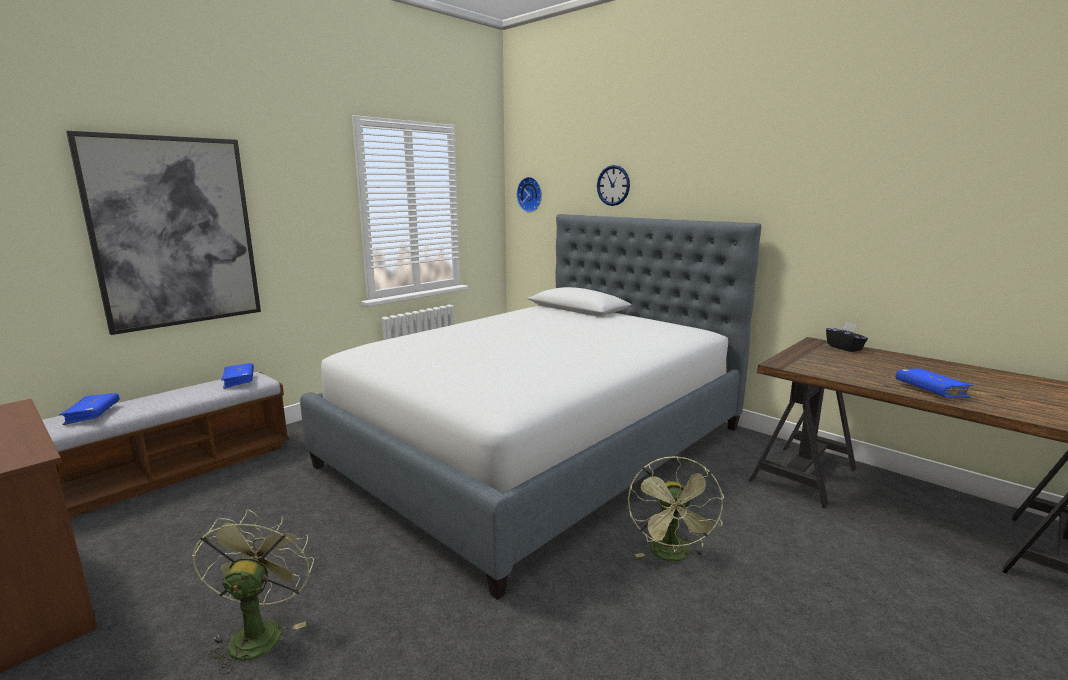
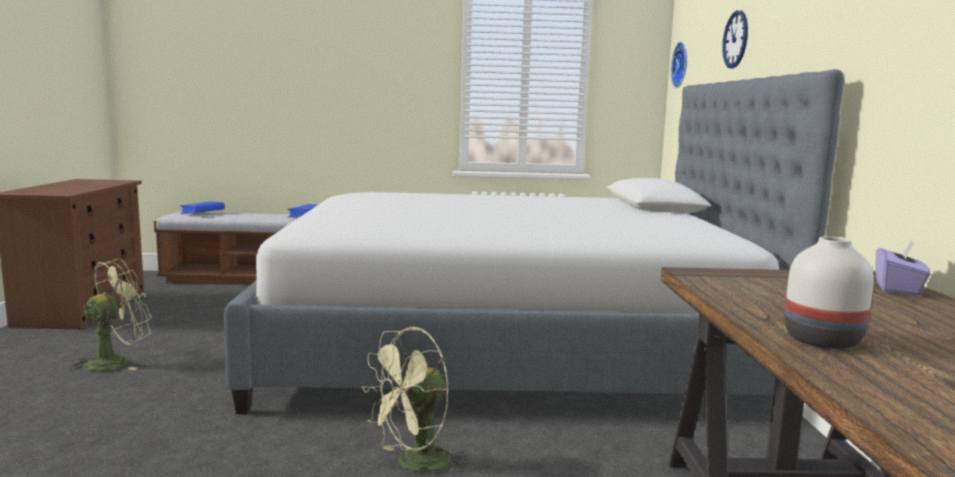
camera: 45 degrees right, 5 degrees down
picture [66,131,261,335] -> none
black tissue box [826,321,868,352] -> purple tissue box [875,240,930,296]
blue book [896,368,973,398] -> white vase [784,236,874,349]

